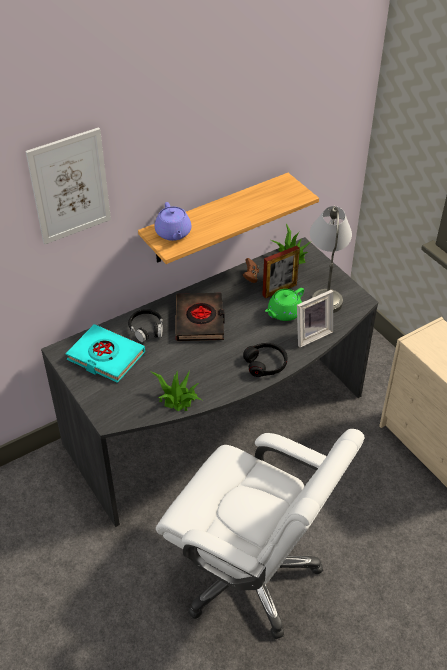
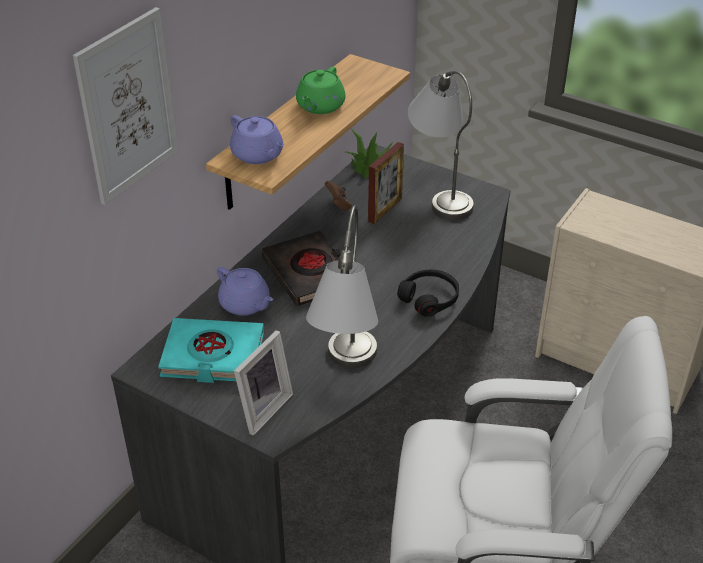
camera: 25 degrees left, 5 degrees down
black headphones [128,309,163,342] -> purple teapot [217,267,273,316]
potted plant [149,370,202,411] -> grey table lamp [306,205,378,368]
green teapot [265,288,304,321] -> green teapot moved to [296,67,346,114]
picture frame [297,290,333,348] -> picture frame moved to [234,330,293,435]

